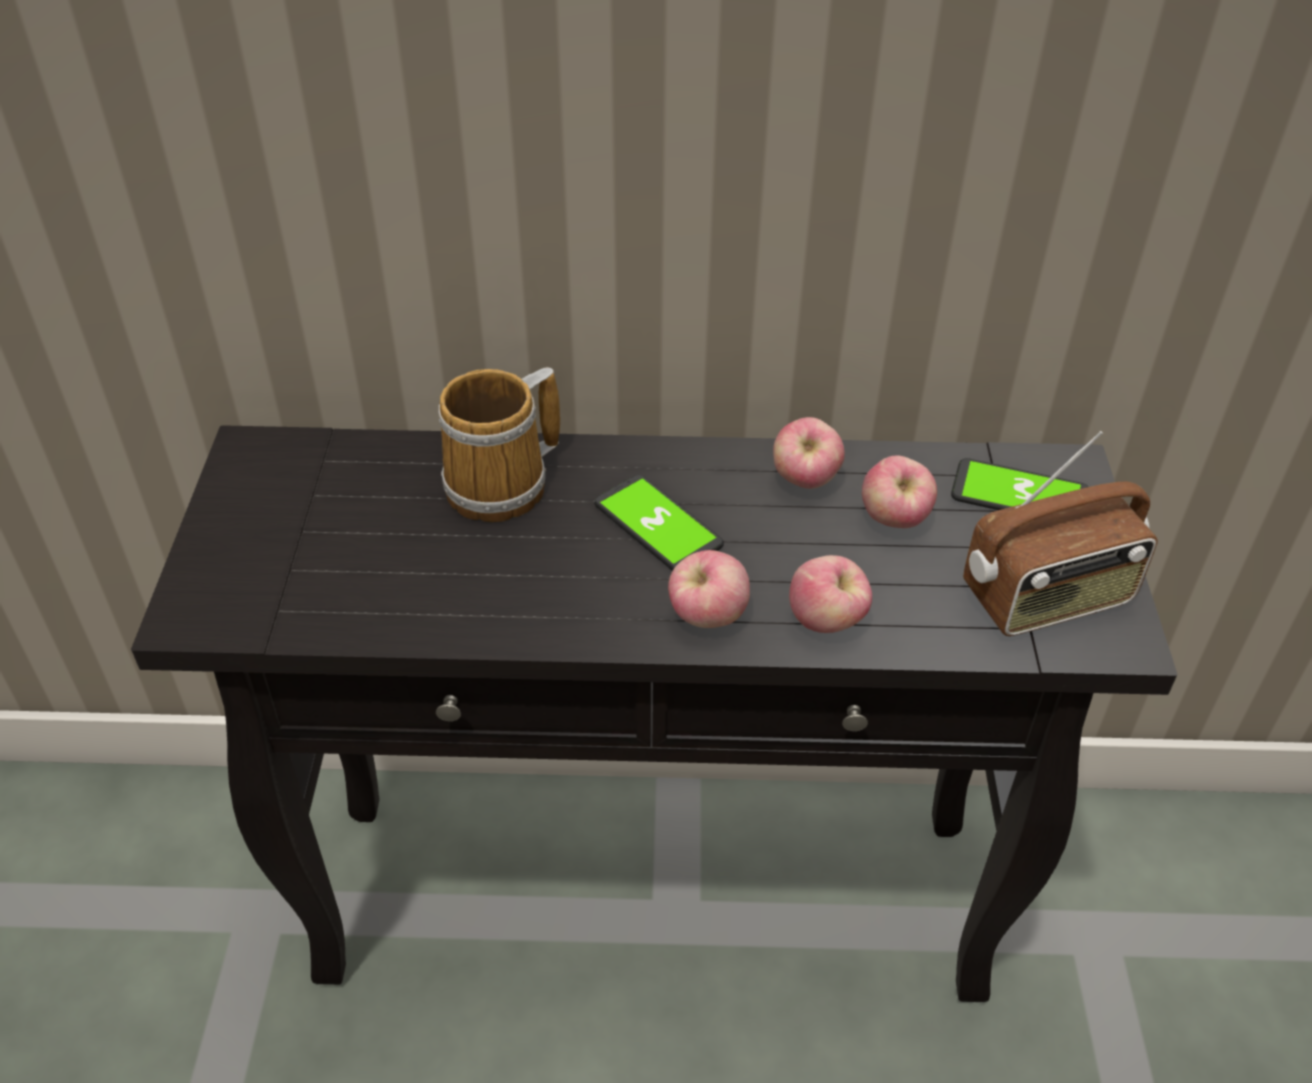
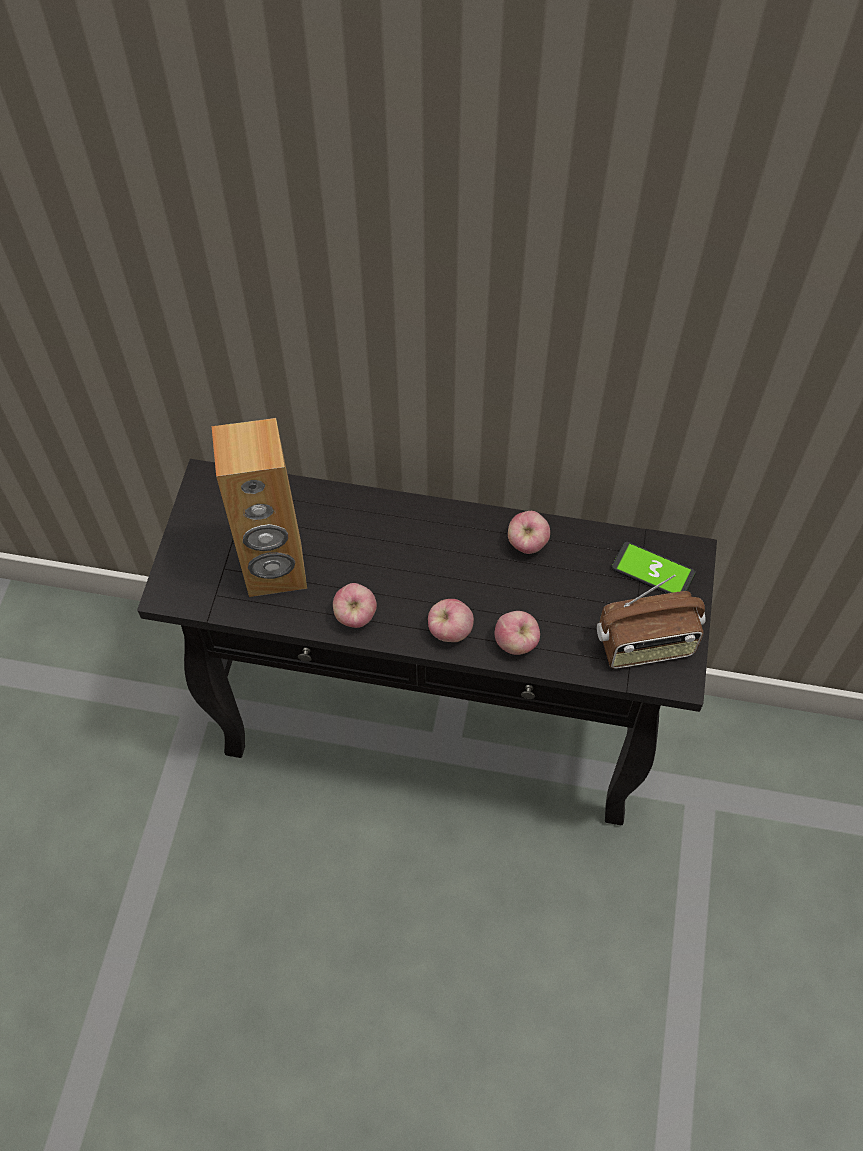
camera: 10 degrees right, 15 degrees up
mug [438,367,560,522] -> none
phone [594,475,724,571] -> none
apple [862,456,937,528] -> apple moved to [333,583,377,628]
none -> brown speaker [212,418,307,597]

